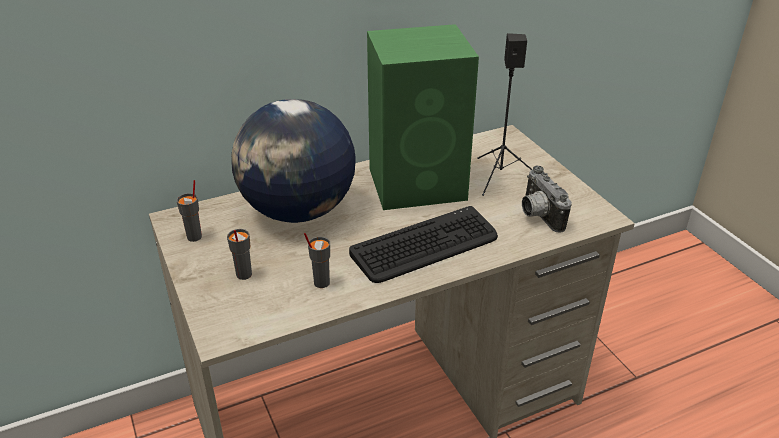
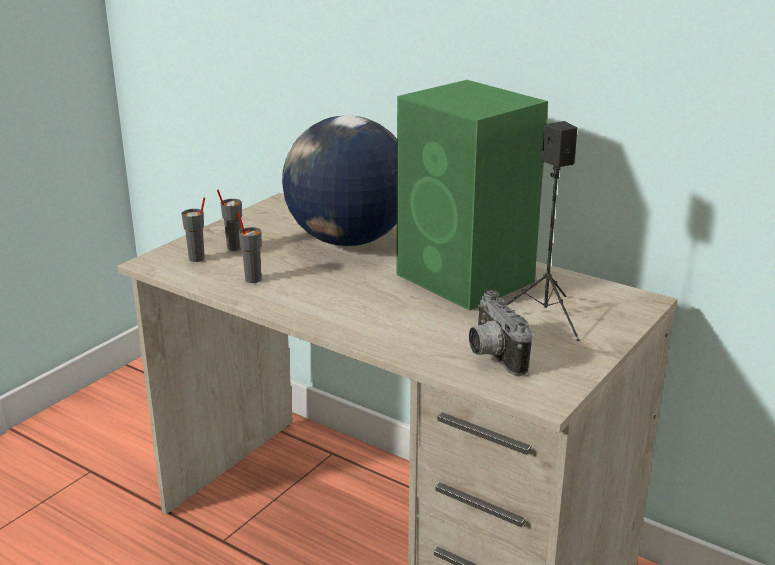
camera: 60 degrees right, 10 degrees down
grey cup [177,180,202,242] -> grey cup moved to [181,198,205,262]
keyboard [349,206,498,283] -> none
camera [522,165,572,233] -> camera turned 60 degrees counterclockwise [469,290,533,376]

